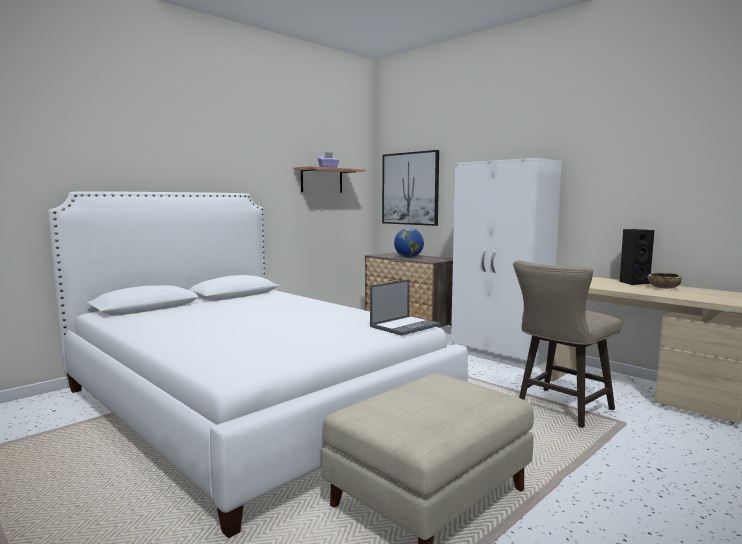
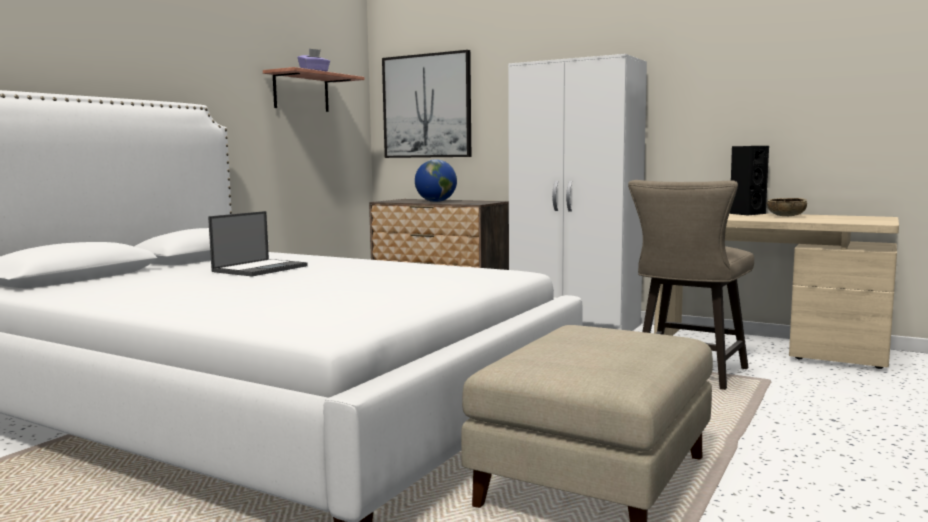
camera: 15 degrees left, 0 degrees up
laptop [370,280,441,336] -> laptop moved to [208,211,308,276]

